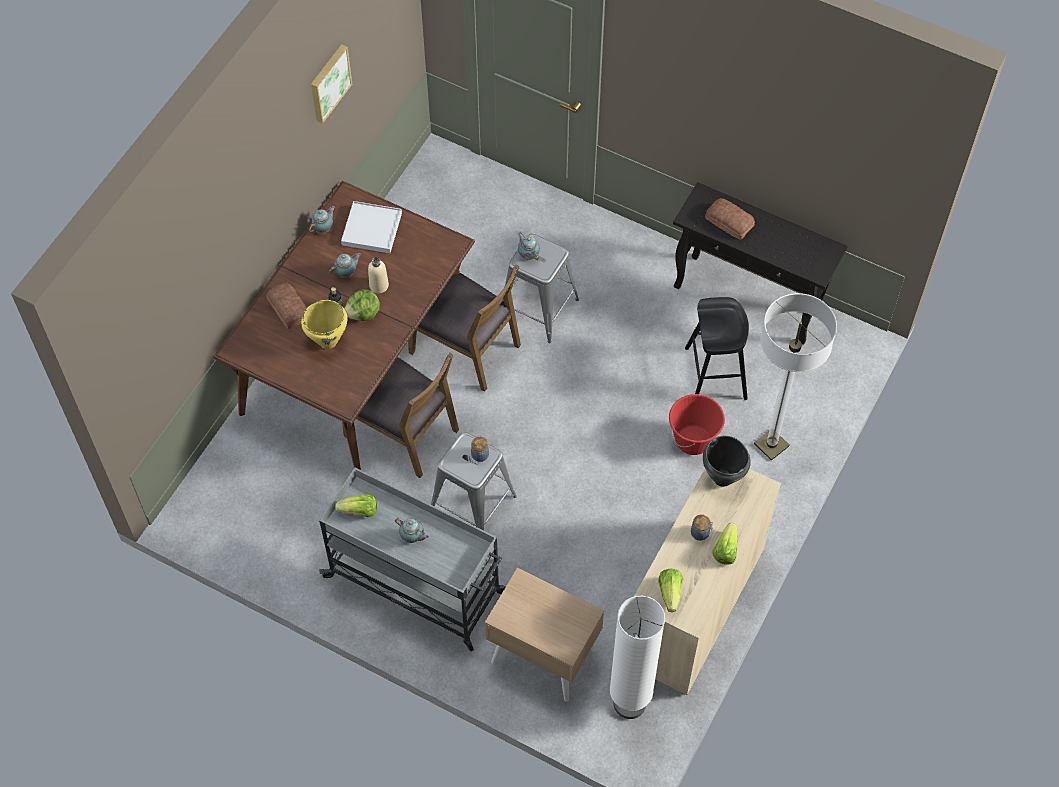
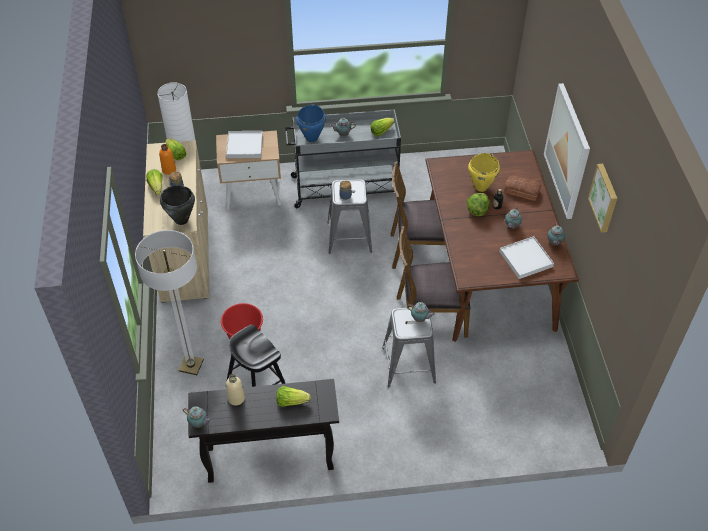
camera: 145 degrees right, 10 degrees down
beige bottle [368,257,389,294] -> beige bottle moved to [226,374,245,405]
bread [705,198,755,240] -> lettuce [276,386,311,407]
none -> orange bottle [159,144,176,175]
none -> teapot [183,406,212,428]
none -> white tray [226,131,263,158]
none -> blue cooking pot [296,105,326,142]
none -> picture [544,83,590,219]

